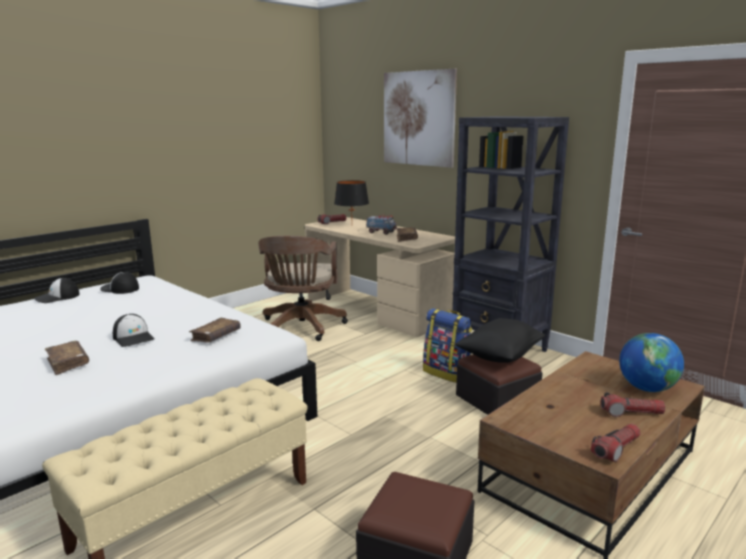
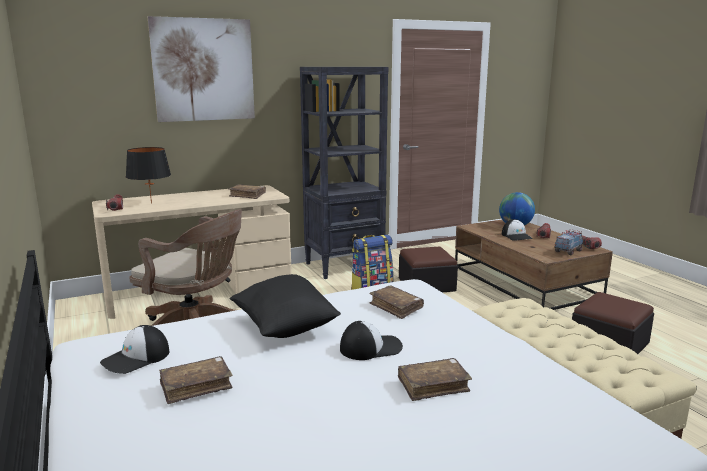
camera: 70 degrees left, 0 degrees up
cap [34,278,80,303] -> cap moved to [502,219,533,241]
toy truck [366,214,397,235] -> toy truck moved to [554,229,584,255]
black pillow [455,318,545,363] -> black pillow moved to [230,274,341,338]
none -> brown book [159,356,233,404]

